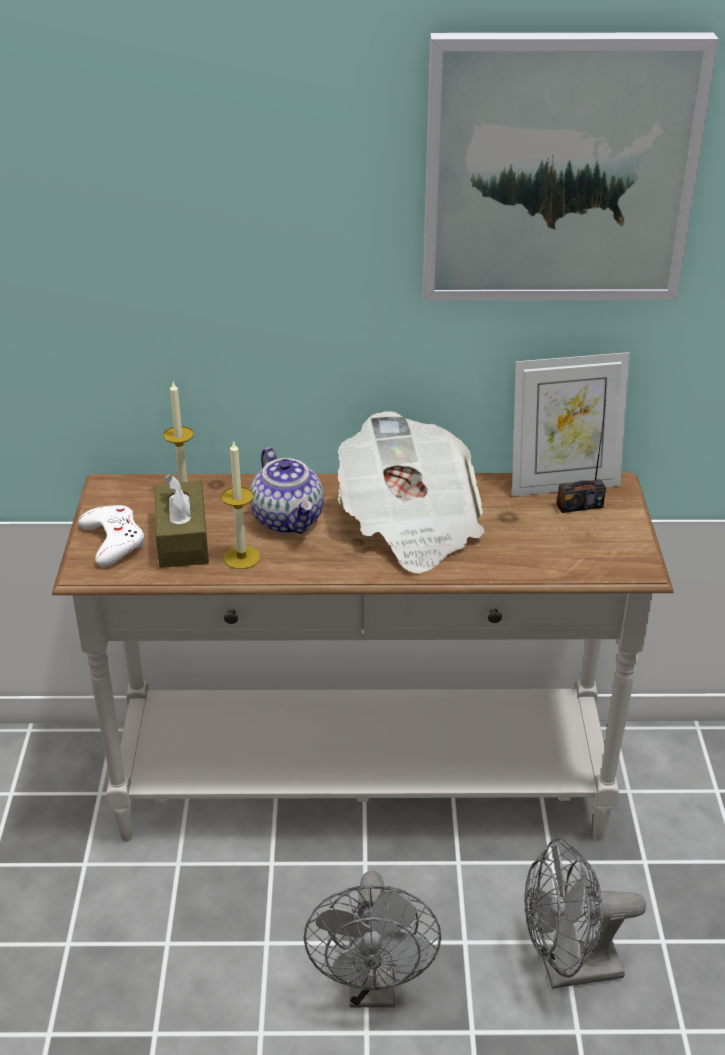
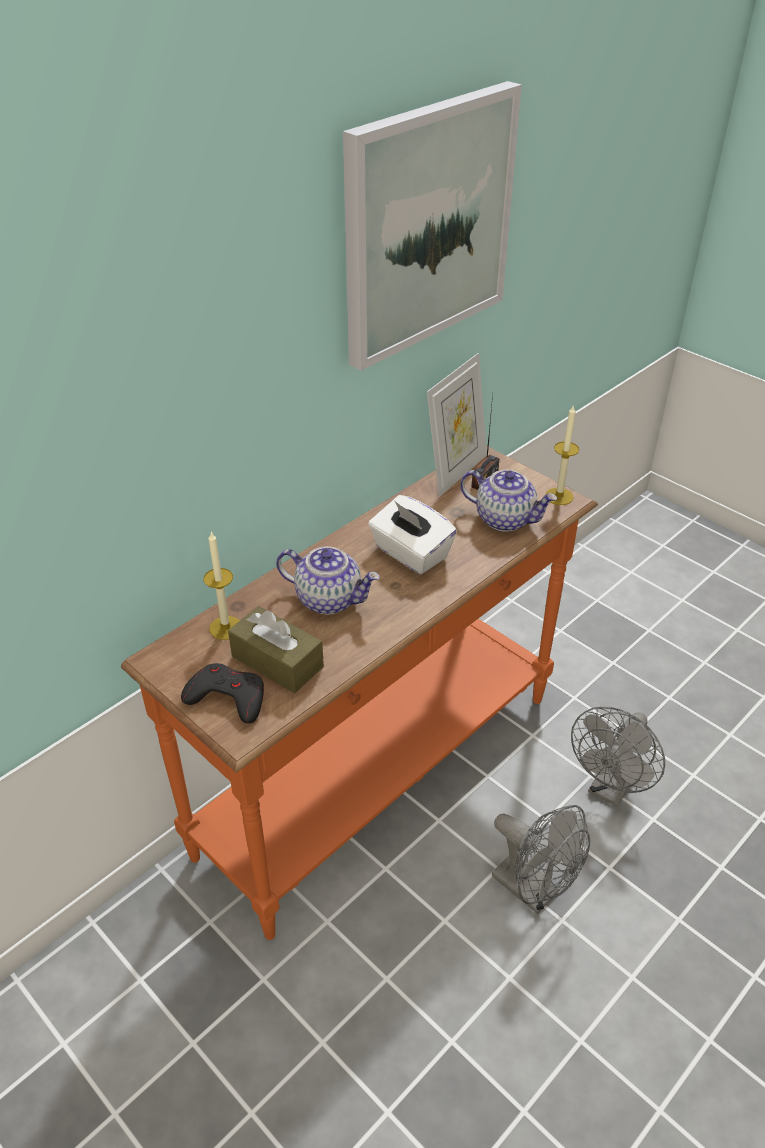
camera: 45 degrees left, 5 degrees up
white console table [52,473,674,842] -> orange console table [121,446,598,940]
white game controller [79,505,144,567] -> black game controller [181,663,264,724]
candle [221,440,260,569] -> candle moved to [545,406,579,505]
newspaper [338,411,484,574] -> white tissue box [368,495,457,574]
none -> teapot [460,469,557,532]

